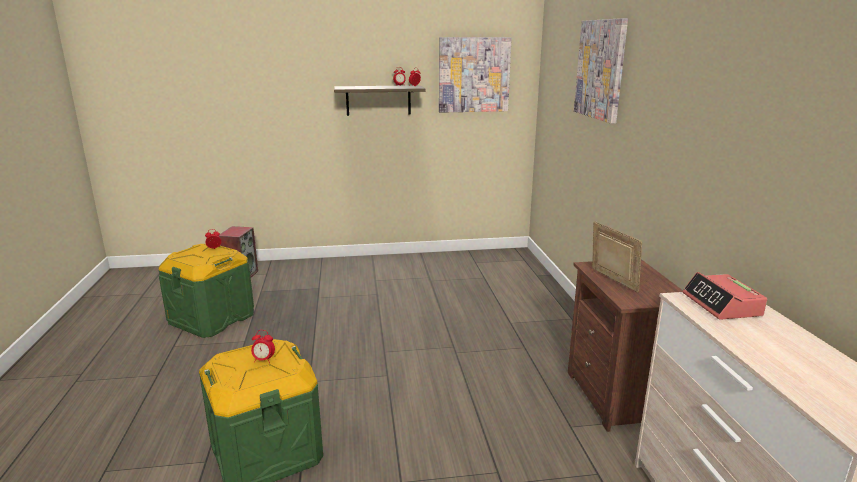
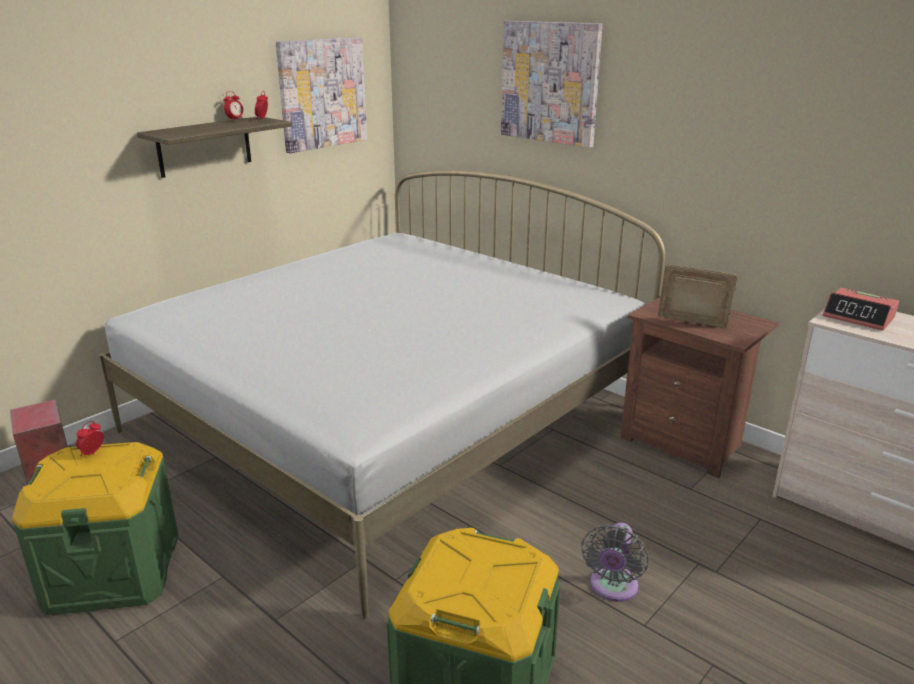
camera: 40 degrees left, 5 degrees up
alarm clock [251,330,275,363] -> none
none -> white bed [99,170,665,619]
none -> grey fan [581,522,649,602]

